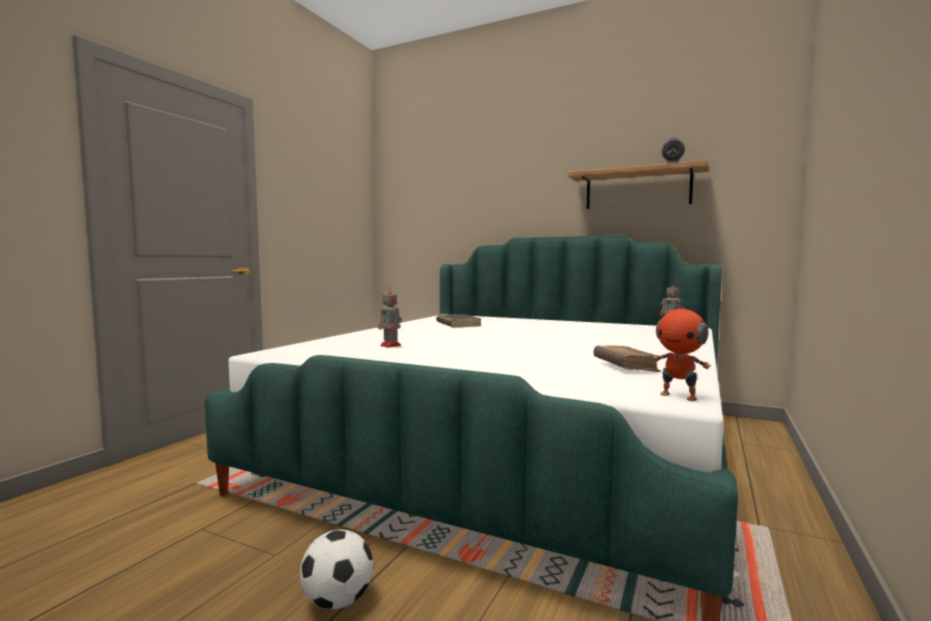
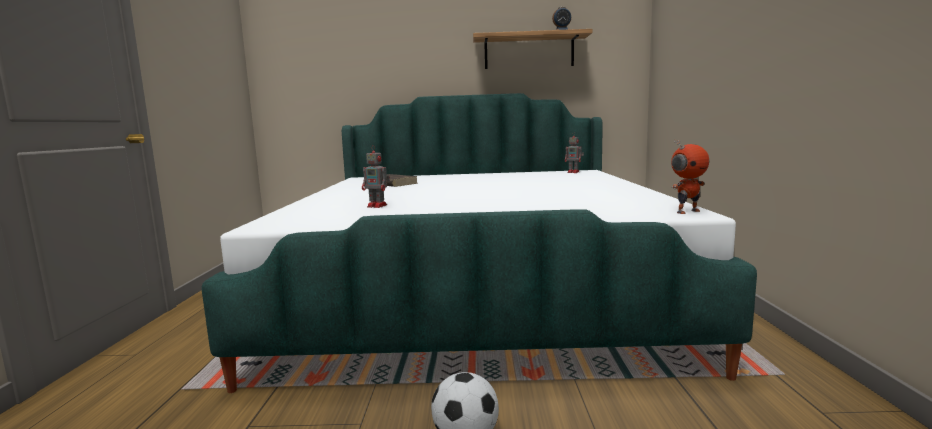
camera: 25 degrees left, 5 degrees up
brown book [593,345,661,372] -> none
toy robot [653,300,711,401] -> toy robot turned 45 degrees counterclockwise [671,139,709,214]

